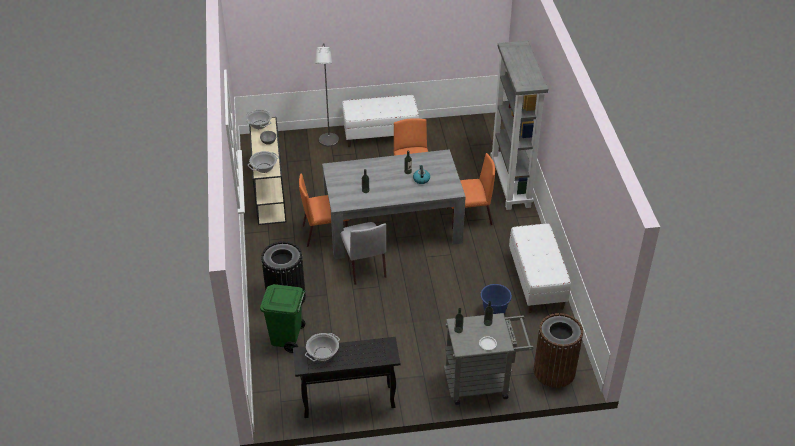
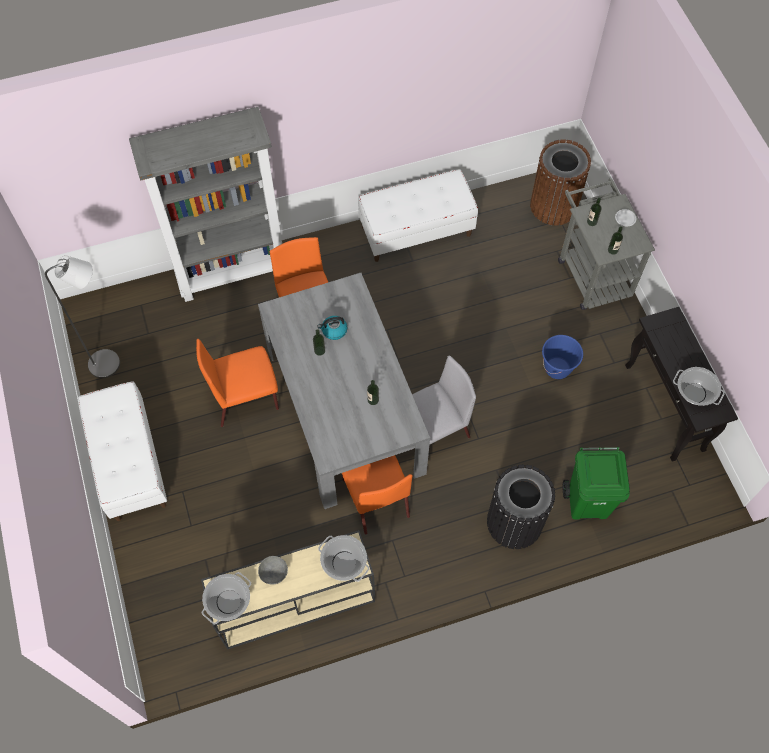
camera: 100 degrees left, 20 degrees up
grey floor lamp [315,43,339,147] -> grey floor lamp moved to [45,255,120,378]
blue bucket [480,284,512,314] -> blue bucket moved to [542,335,583,379]

